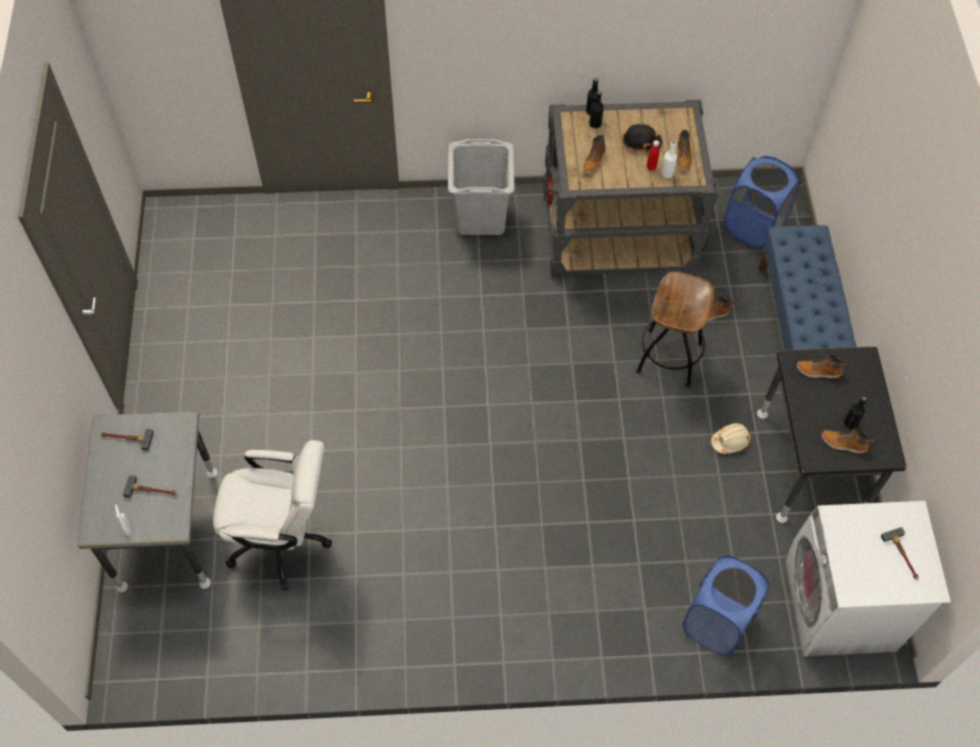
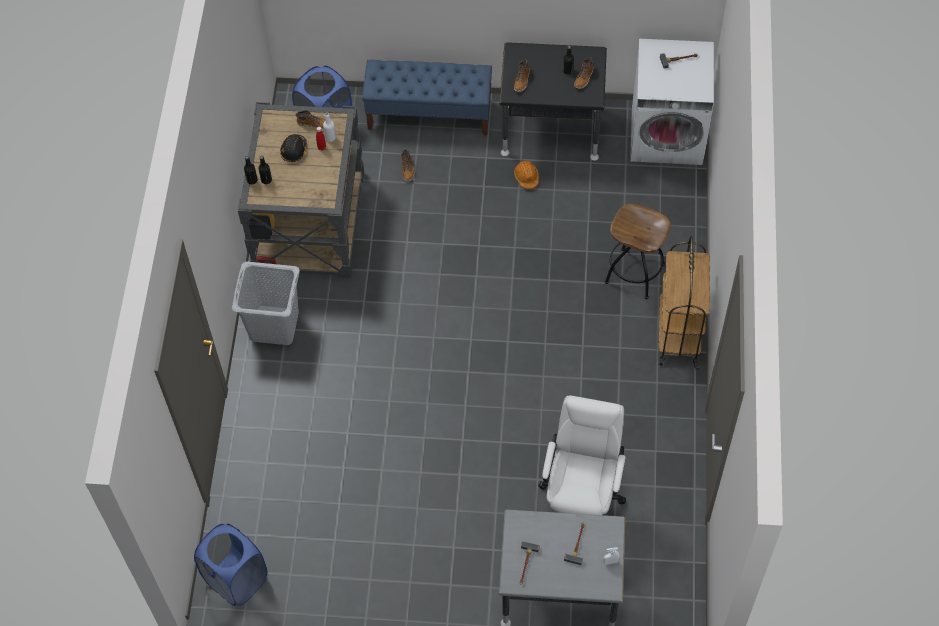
camera: 80 degrees left, 0 degrees up
boot [583,135,606,174] -> none
brown stool [636,272,714,387] -> brown stool moved to [605,204,671,299]
blue laundry basket [682,556,770,656] -> blue laundry basket moved to [194,524,268,606]
beige hard hat [711,423,751,454] -> orange hard hat [514,161,539,189]
none -> brown cart [659,236,710,370]

